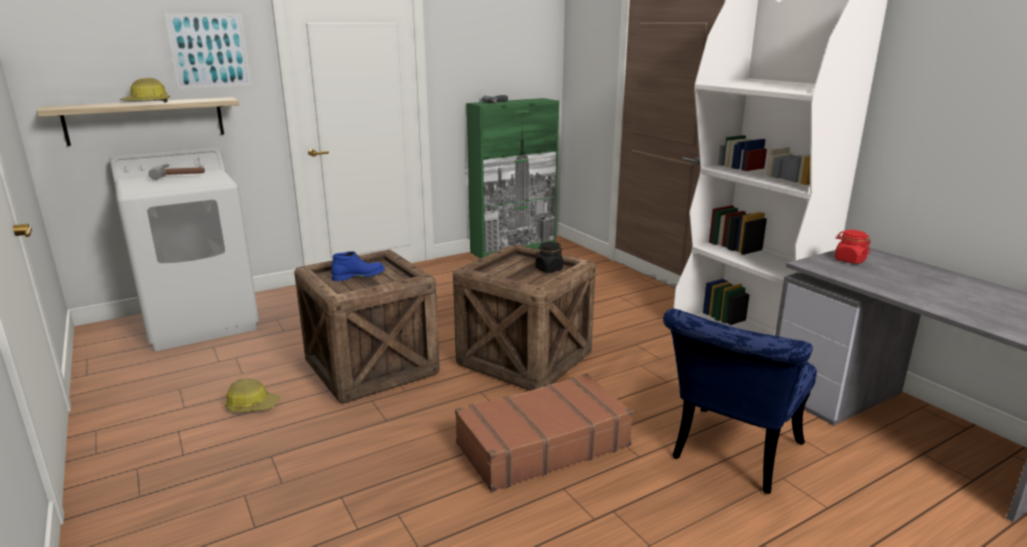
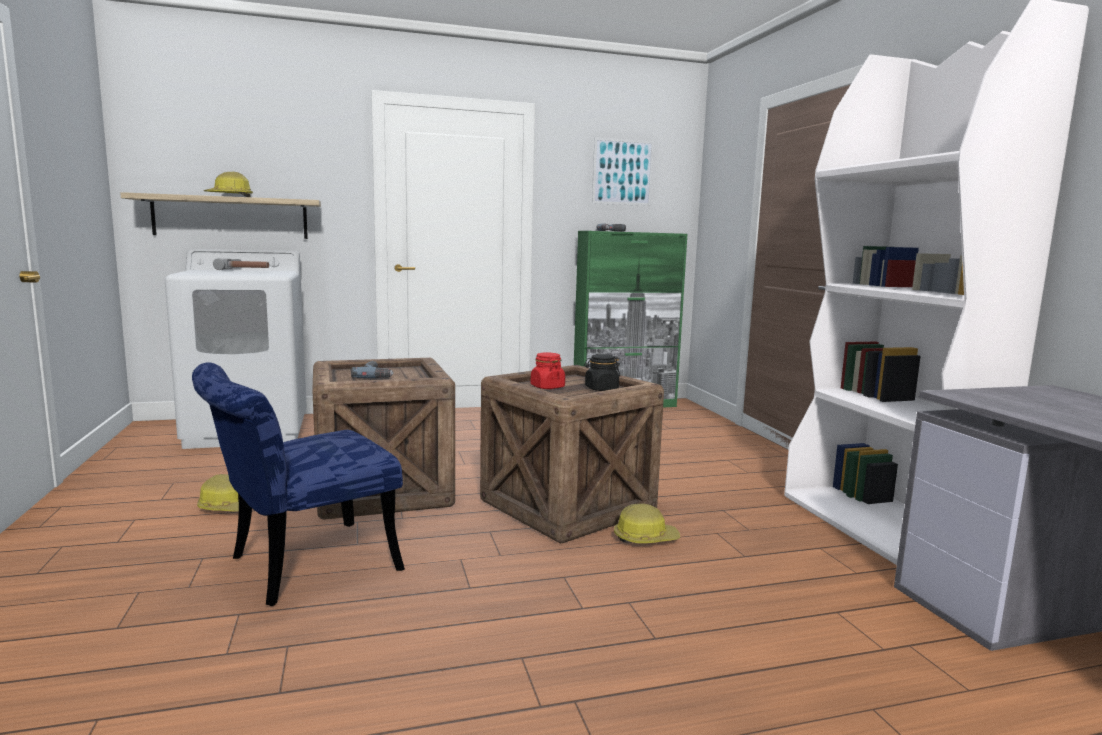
camera: 15 degrees right, 10 degrees down
picture [164,13,251,89] -> picture moved to [592,137,654,206]
blue boot [331,251,385,281] -> power drill [351,361,393,378]
brown suitcase [455,373,633,492] -> none
blue chair [663,309,817,494] -> blue chair moved to [192,362,405,606]
red jar [834,230,871,264] -> red jar moved to [531,353,565,389]
none -> hard hat [614,504,680,543]

